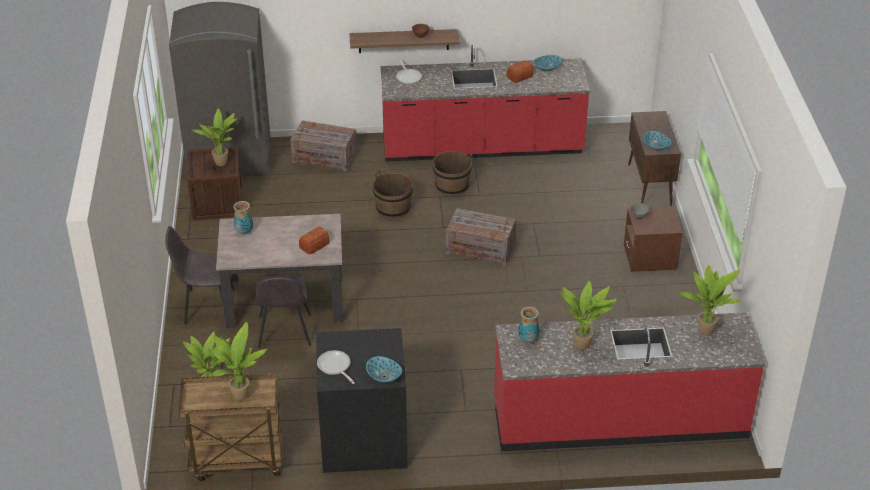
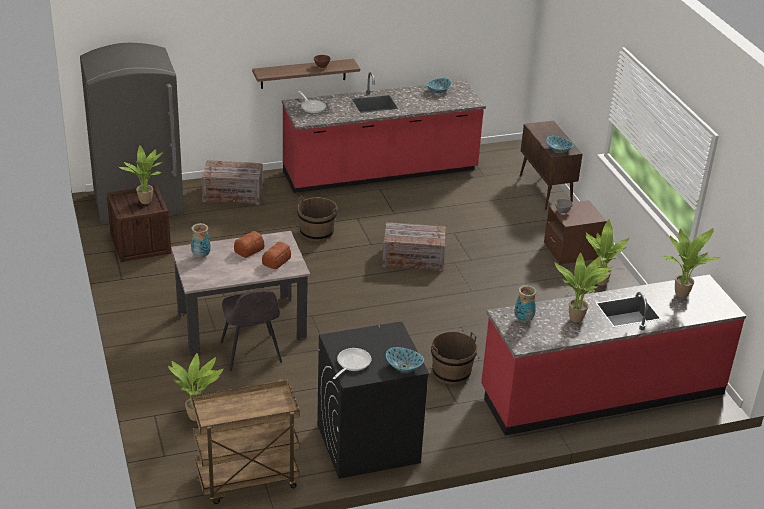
camera: 15 degrees left, 5 degrees down
grey chair [165,226,235,324] -> none
potted plant [208,322,267,401] -> potted plant moved to [586,219,629,286]
frying pan [317,350,355,384] -> frying pan turned 75 degrees clockwise [333,348,371,379]
brown bucket [432,151,473,196] -> brown bucket moved to [431,331,477,384]
bread [507,60,533,83] -> bread moved to [234,231,264,258]

